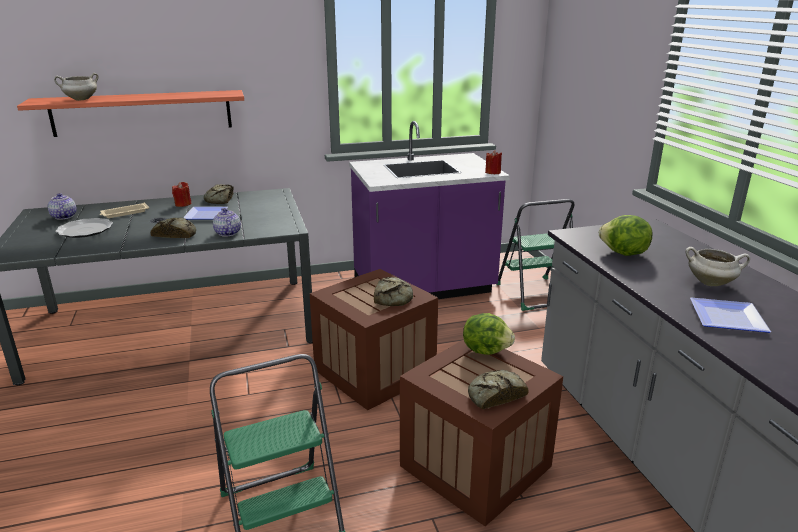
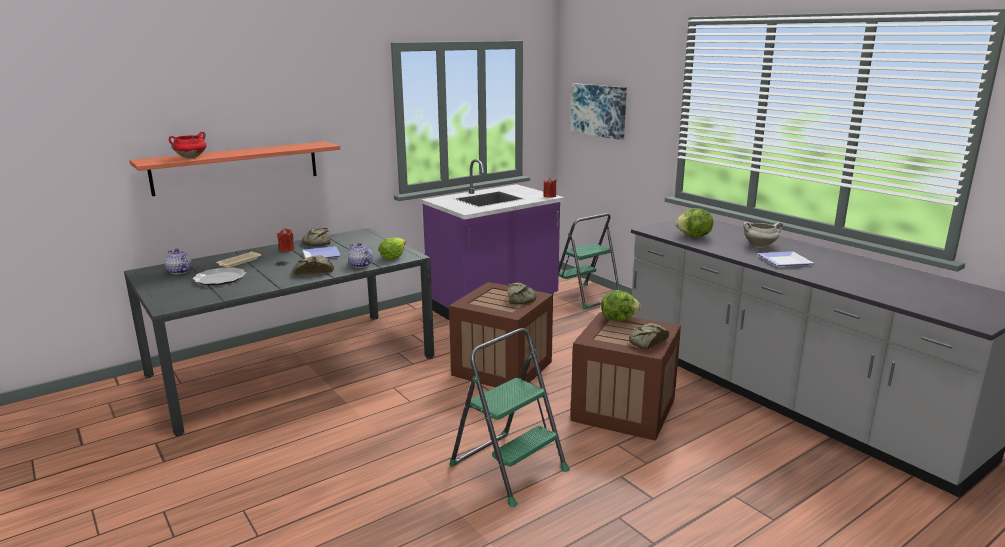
camera: 20 degrees left, 5 degrees down
white cooking pot [54,73,99,101] -> red cooking pot [169,132,207,158]
none -> lettuce [379,238,406,260]
none -> picture [571,83,627,140]

